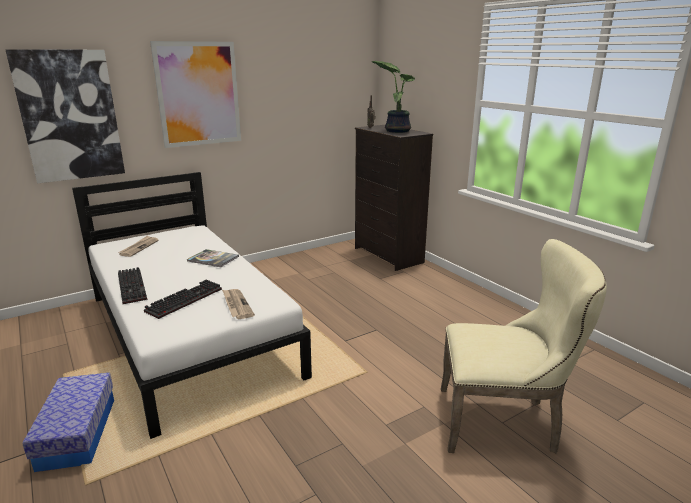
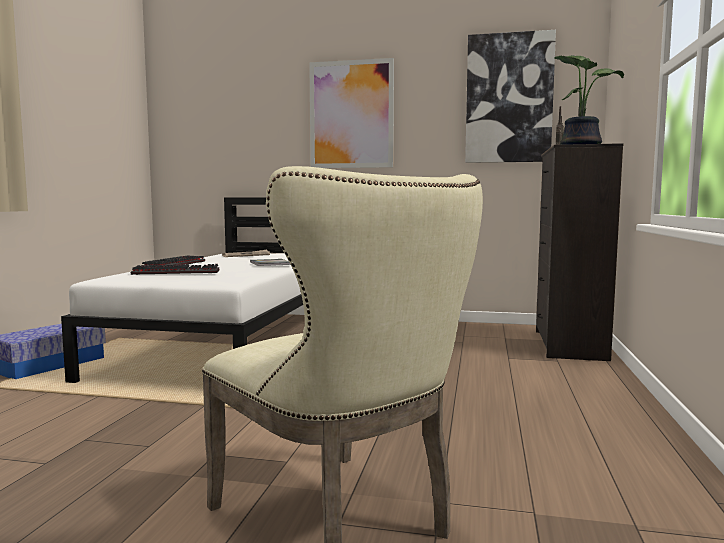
camera: 45 degrees right, 15 degrees down
picture [6,50,125,183] -> picture moved to [465,30,556,163]
newspaper [222,289,255,319] -> none

